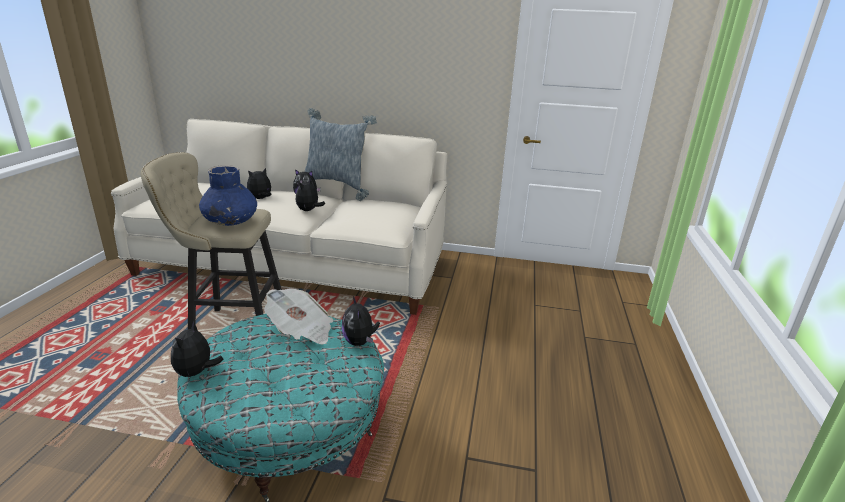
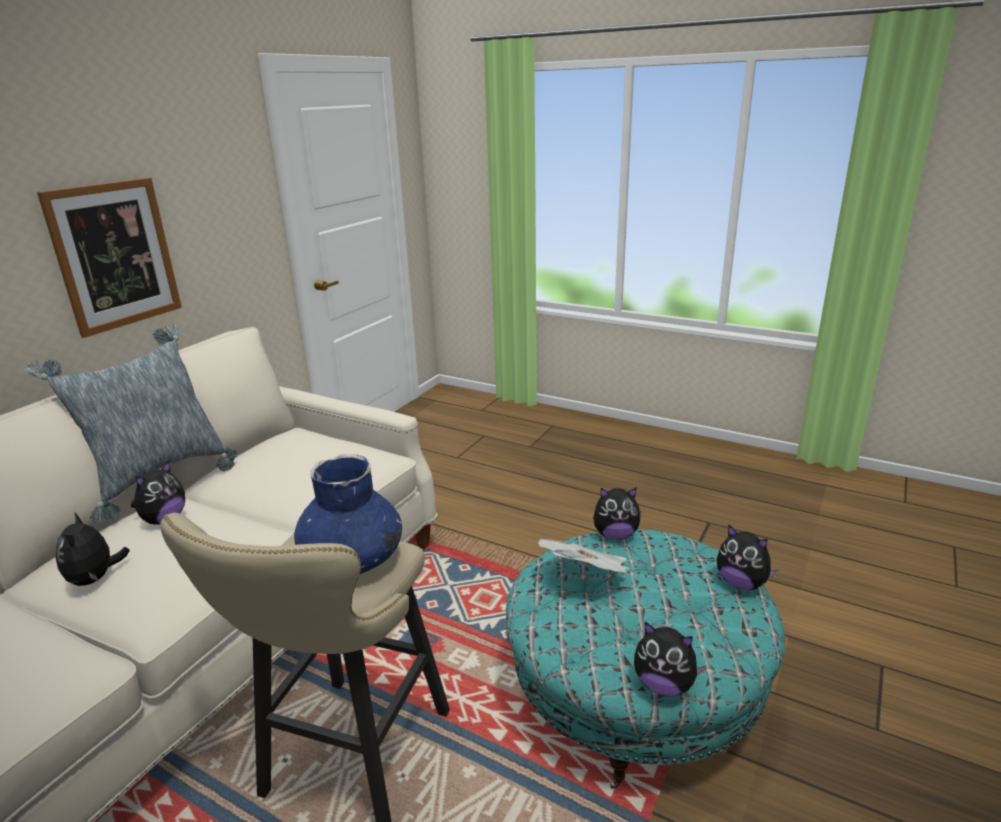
camera: 70 degrees left, 0 degrees up
plush toy [296,177,325,211] -> plush toy moved to [717,524,779,590]
none -> picture [37,178,182,338]

